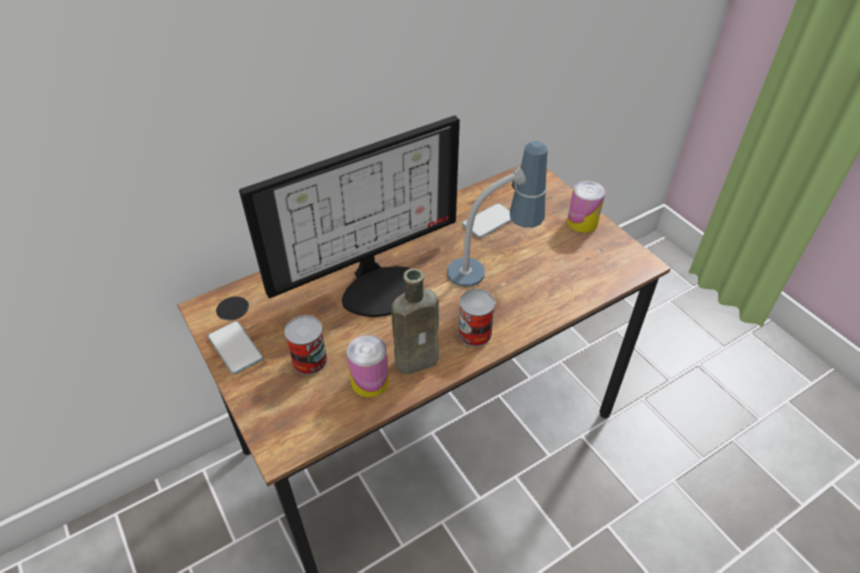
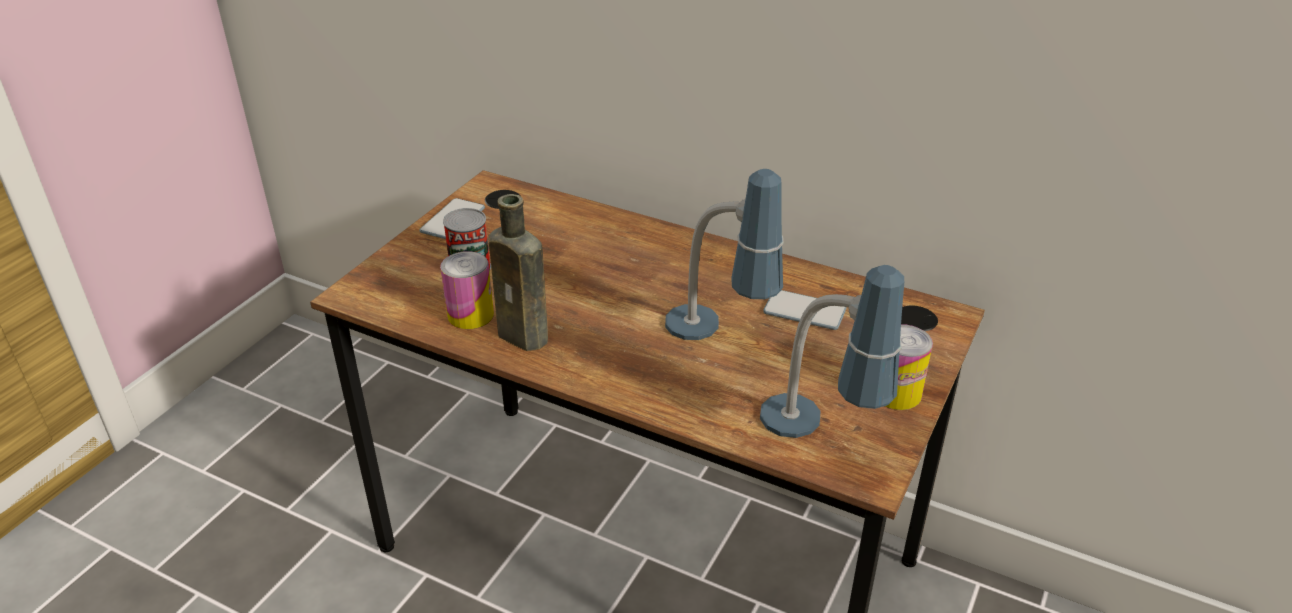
camera: 60 degrees right, 10 degrees down
monitor [239,115,460,317] -> none
can [458,289,495,347] -> none
none -> table lamp [760,265,904,438]

